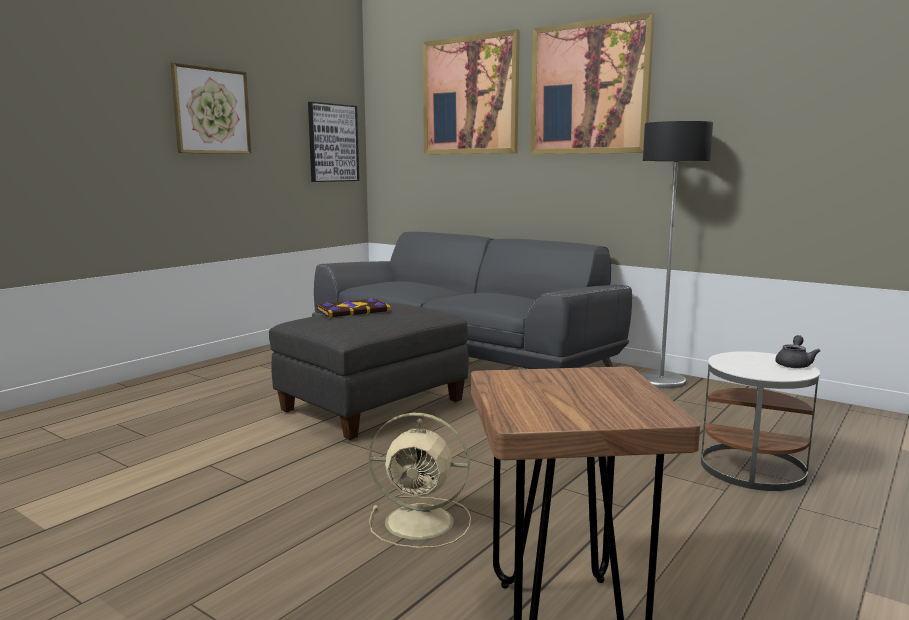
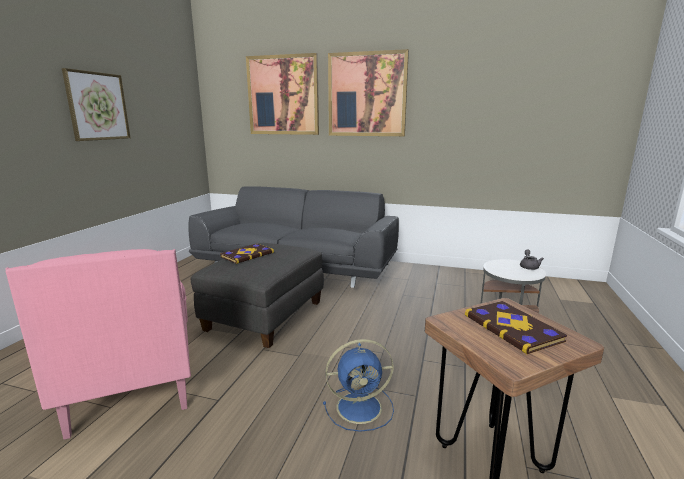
camera: 20 degrees left, 5 degrees up
picture [308,102,359,182] -> none
beige fan [368,412,471,548] -> blue fan [323,339,394,432]
floor lamp [640,121,713,389] -> none
none -> pink armchair [5,249,191,440]
none -> book [465,301,567,354]

